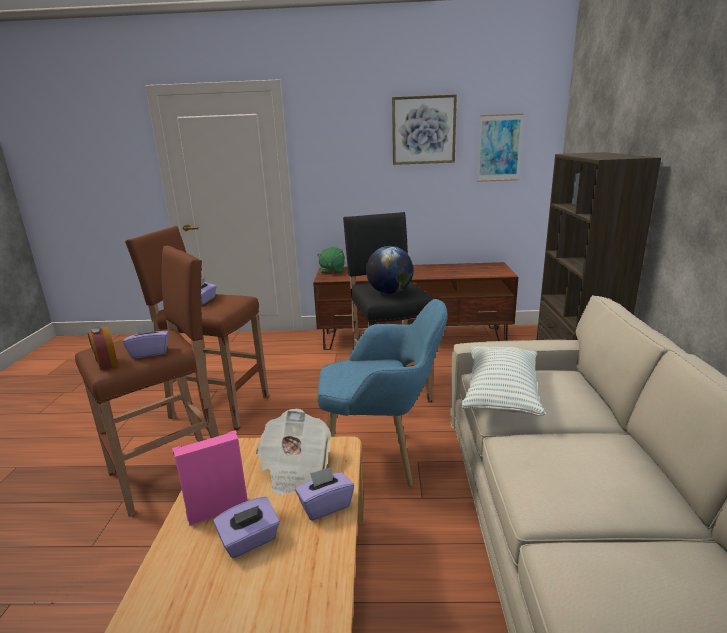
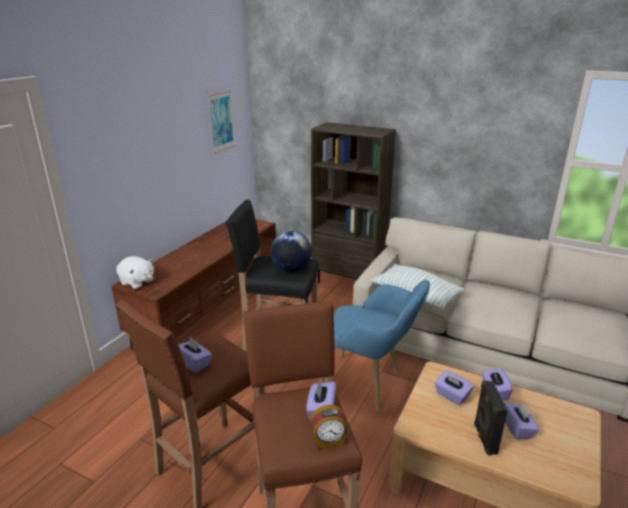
camera: 65 degrees left, 5 degrees up
pink speaker [172,430,248,526] -> black speaker [474,380,508,455]
newspaper [256,409,331,495] -> purple tissue box [435,371,474,405]
green plush toy [317,247,345,274] -> white plush toy [116,256,154,289]
blue armchair [317,299,448,487] -> blue armchair turned 90 degrees clockwise [320,280,430,412]
picture [392,94,457,165] -> none

